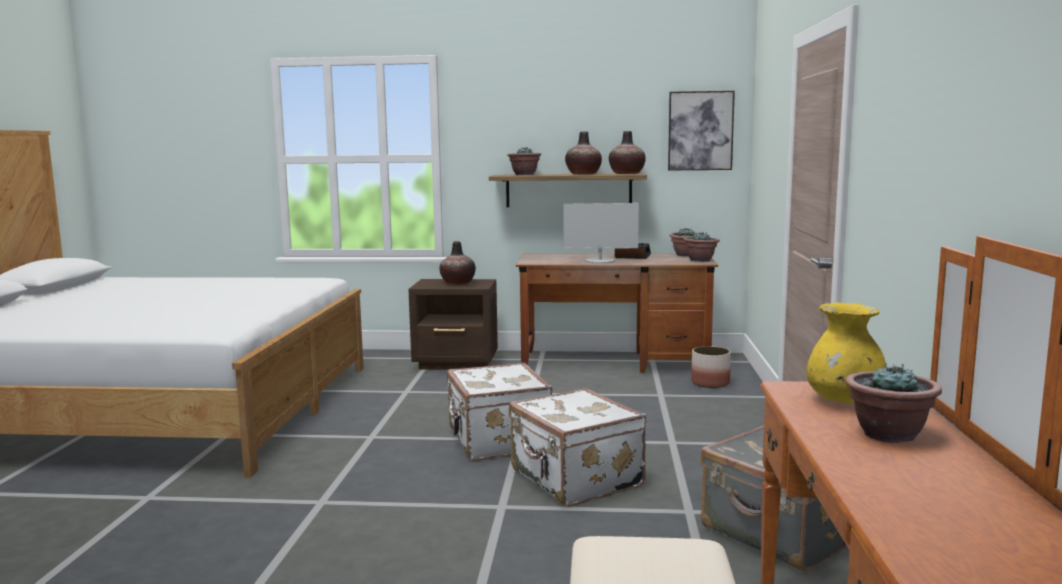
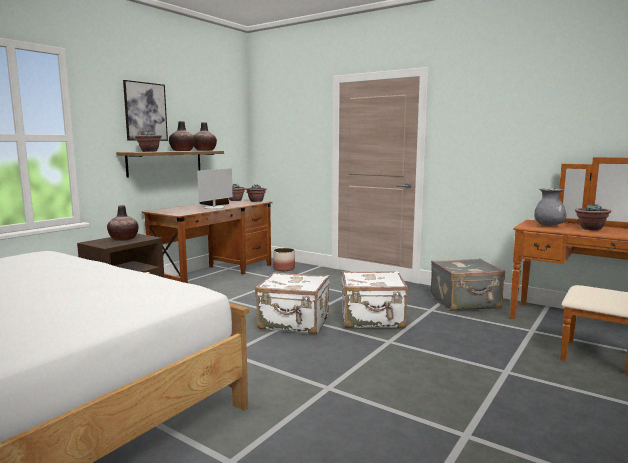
camera: 60 degrees left, 0 degrees up
picture [668,91,735,170] -> picture moved to [123,80,168,141]
yellow vase [806,302,886,403] -> grey vase [534,188,567,226]

